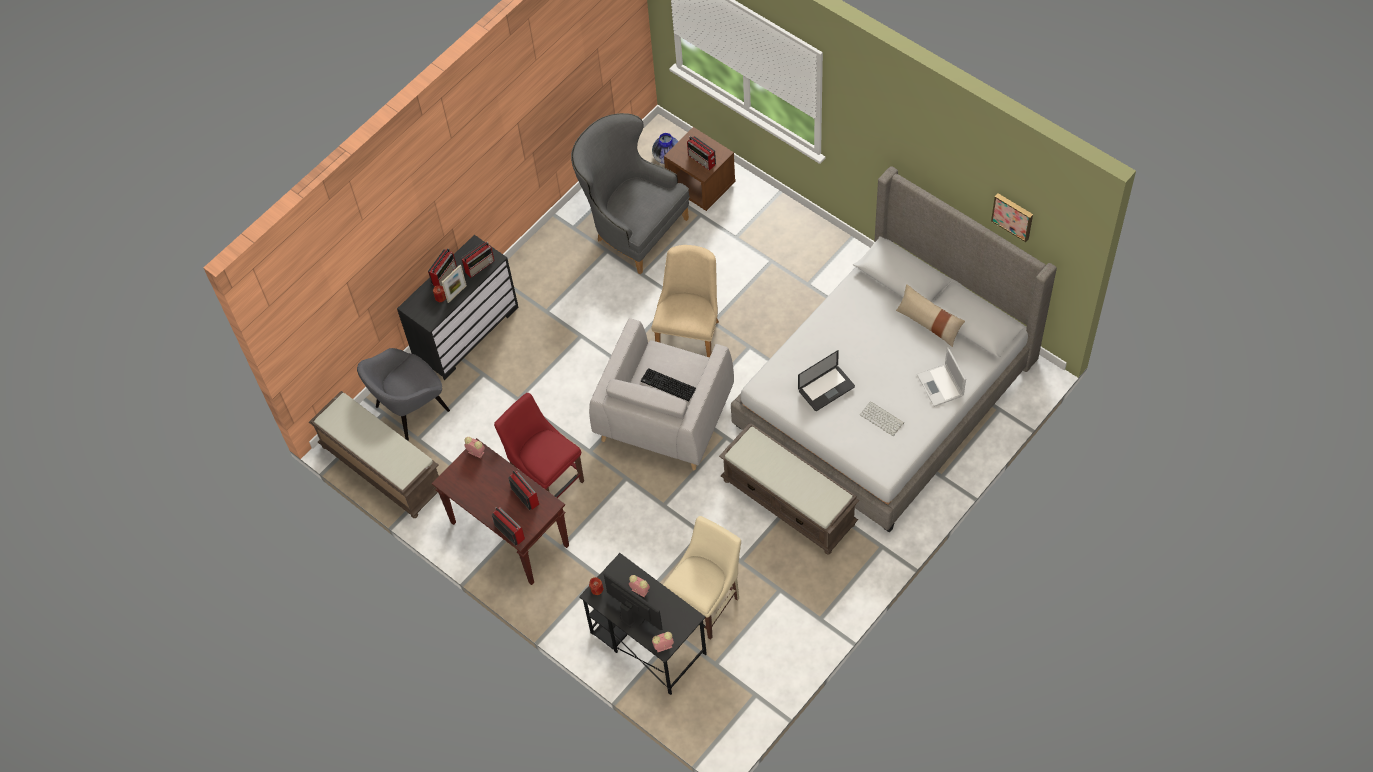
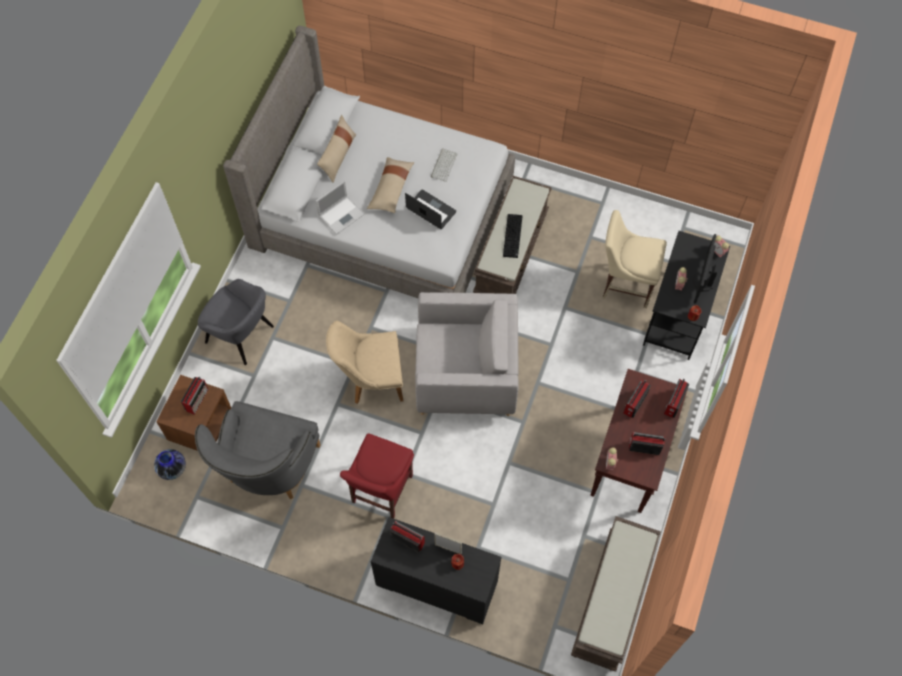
camera: 115 degrees left, 5 degrees up
grey armchair [357,348,450,441] -> grey armchair moved to [198,279,274,365]
radio [428,248,457,286] -> radio moved to [629,432,665,455]
red chair [494,393,584,498] -> red chair moved to [340,433,414,519]
keyboard [641,368,696,401] -> keyboard moved to [503,214,523,258]
laptop [917,347,966,407] -> laptop moved to [316,181,364,235]
picture [991,193,1033,242] -> none
none -> beige pillow [367,157,414,213]

